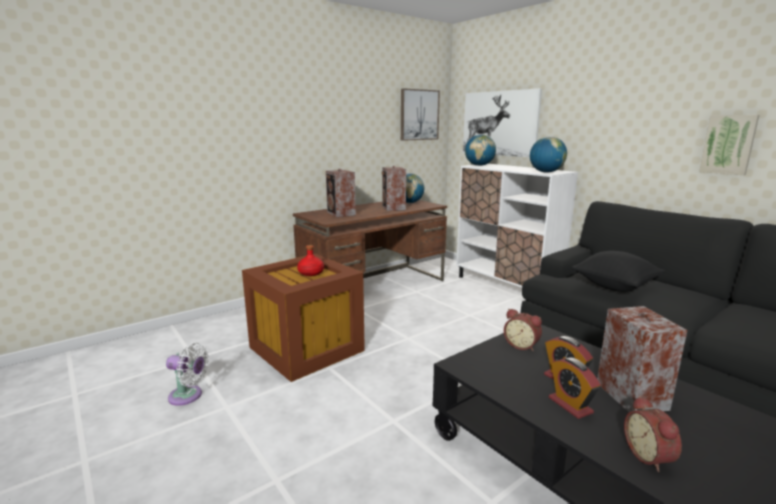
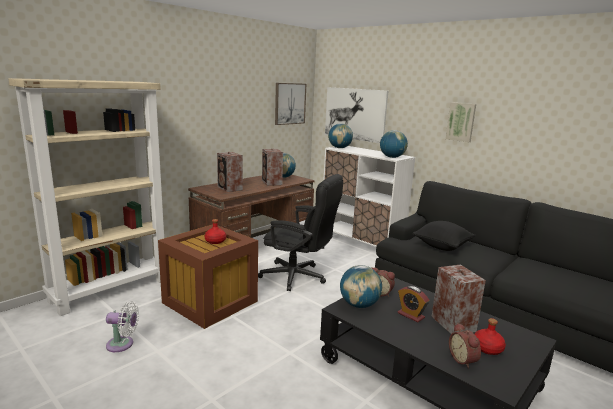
camera: 10 degrees left, 0 degrees up
alarm clock [549,357,600,419] -> none
picture [699,115,759,175] -> picture moved to [445,102,476,142]
none -> beige bookcase [8,78,164,316]
none -> black office chair [258,174,343,291]
none -> globe [340,265,382,308]
none -> red bottle [475,318,506,355]

